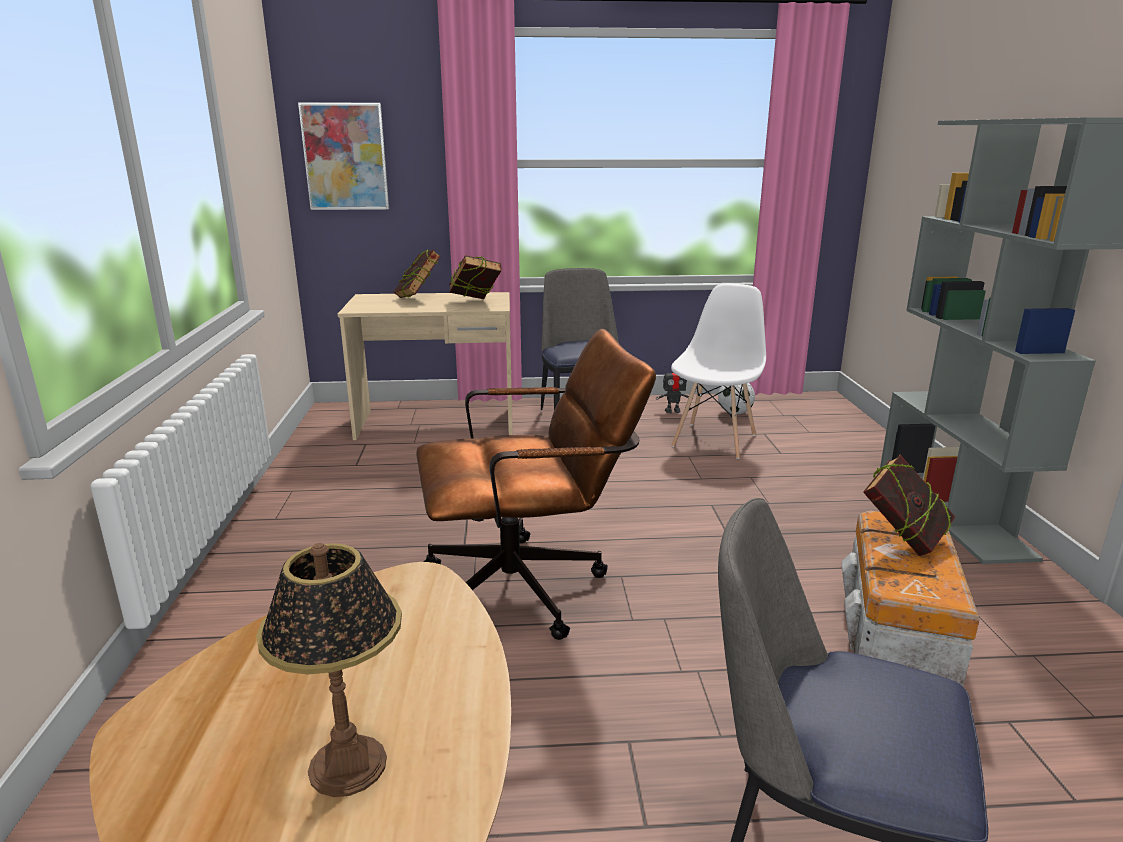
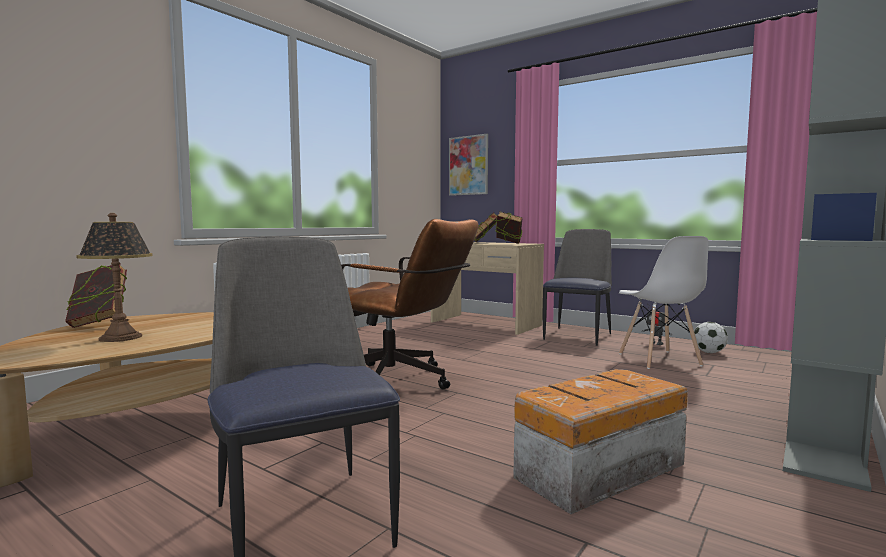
camera: 40 degrees right, 15 degrees down
white chair [671,284,766,459] -> white chair turned 105 degrees clockwise [619,236,709,369]
book [863,455,955,556] -> book moved to [65,263,127,328]

